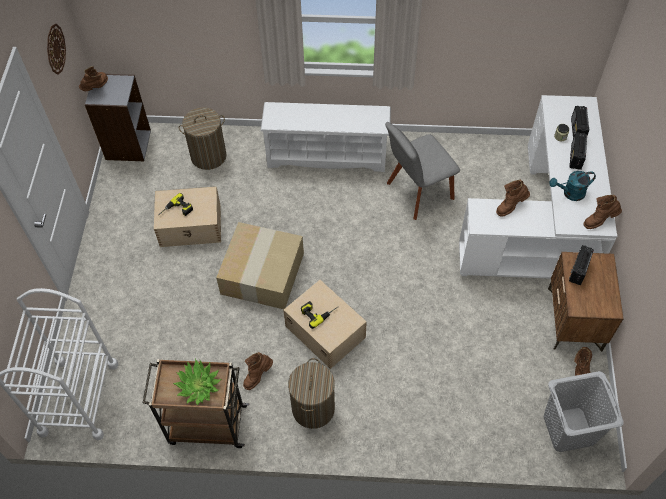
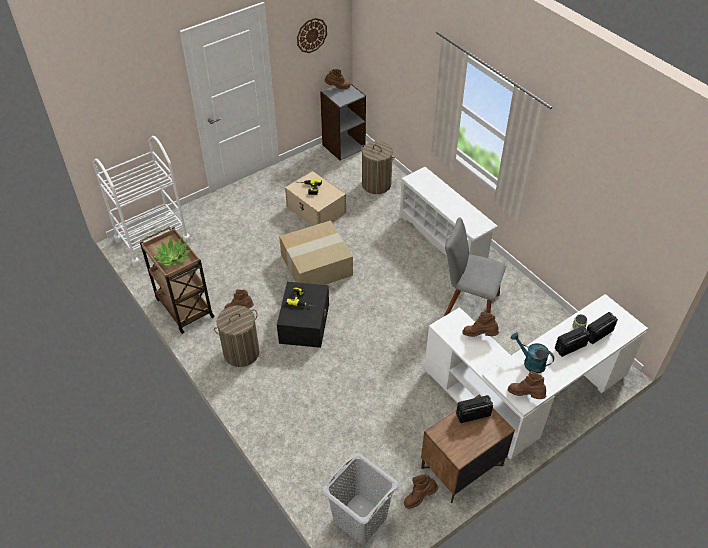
camera: 50 degrees right, 10 degrees down
beige storage box [283,280,367,369] -> black storage box [277,282,329,348]

